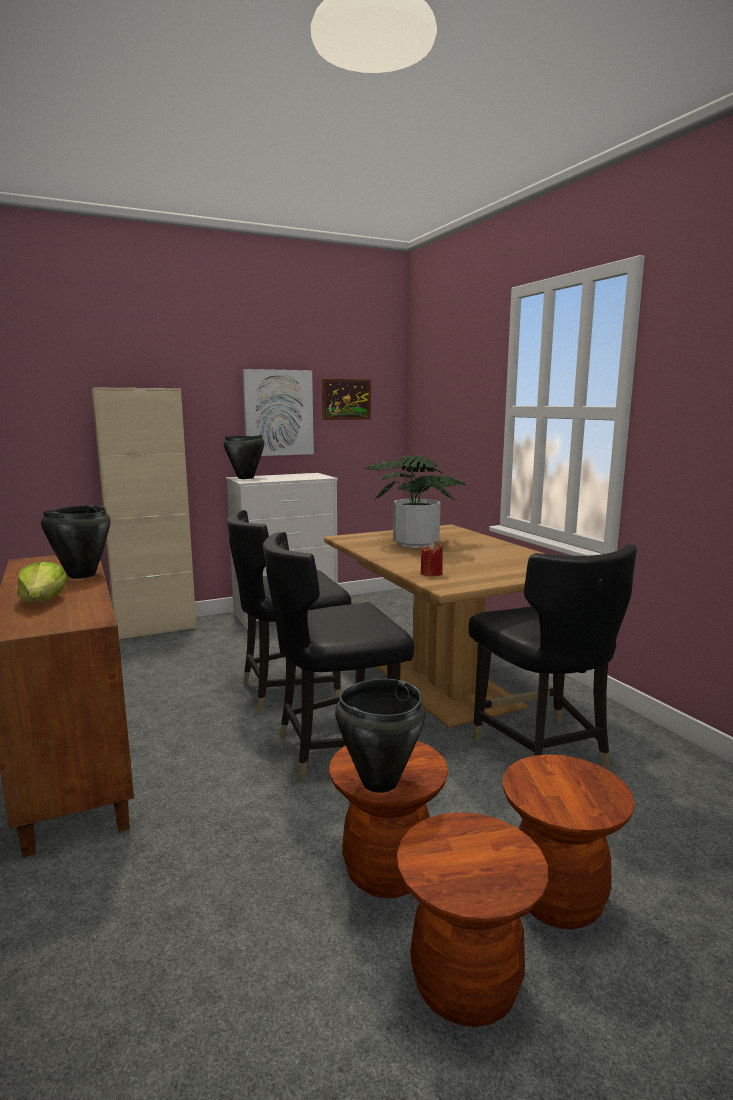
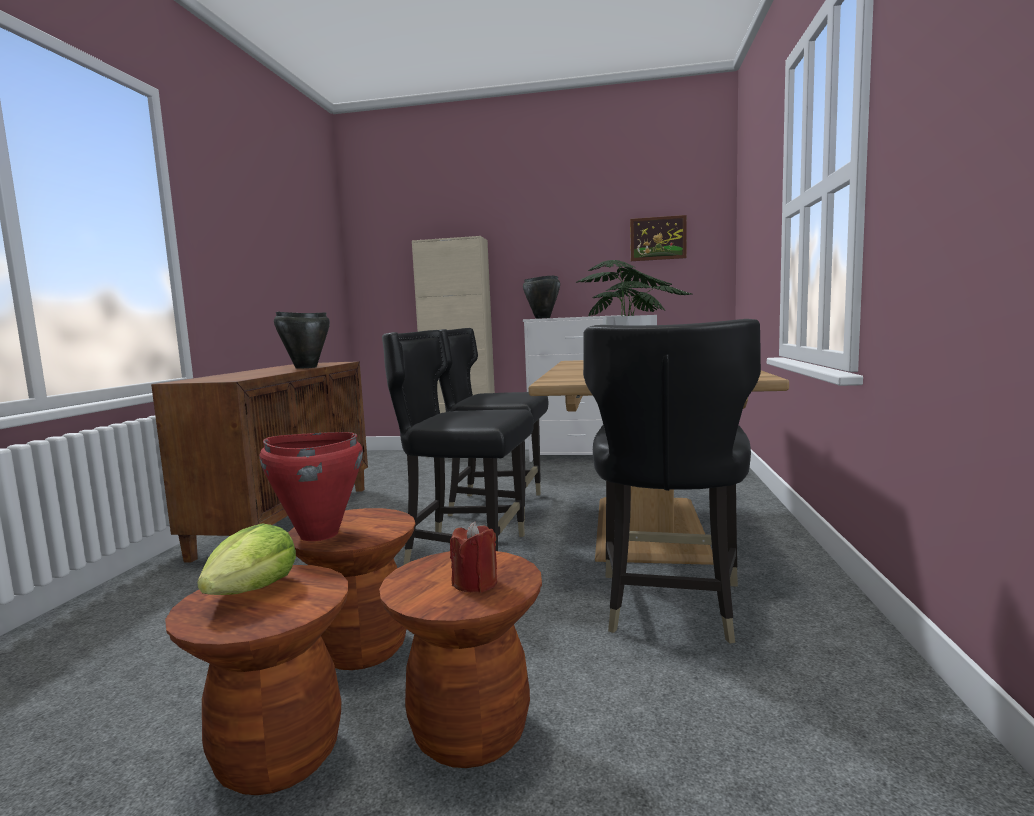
camera: 35 degrees right, 5 degrees down
lettuce [17,562,67,603] -> lettuce moved to [197,523,296,595]
picture [242,369,314,456] -> none
black cooking pot [335,679,426,793] -> red cooking pot [260,432,363,541]
red candle [421,542,443,576] -> red candle moved to [450,522,497,593]

